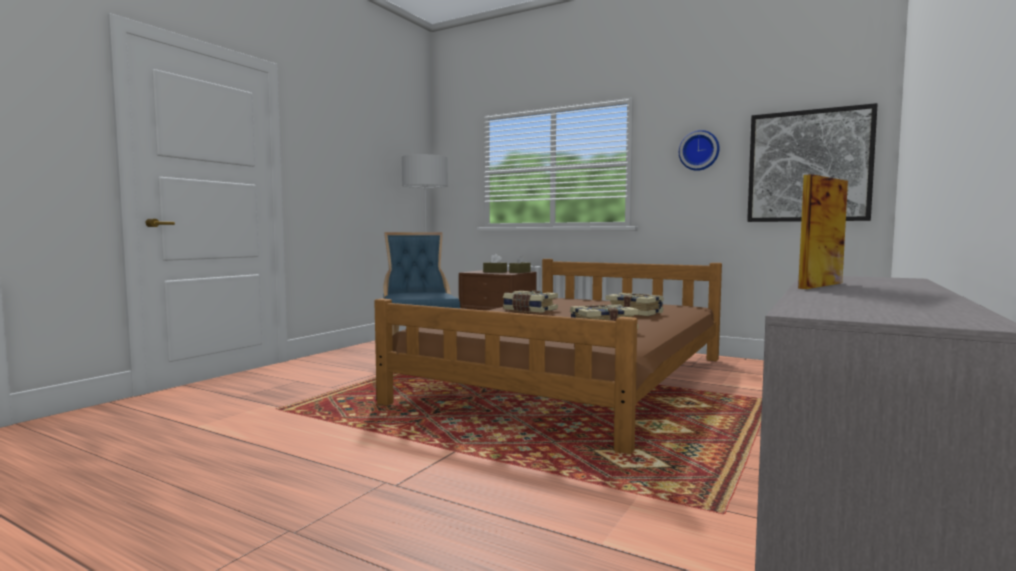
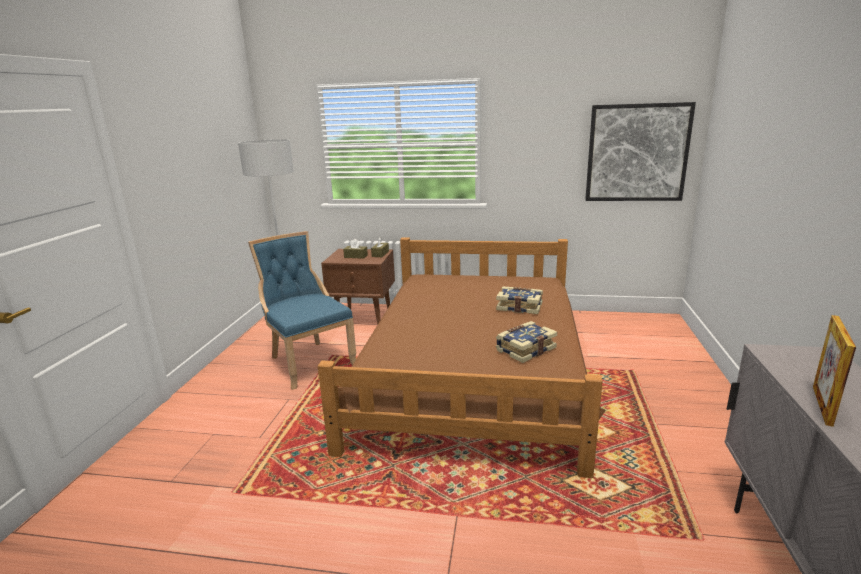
camera: 20 degrees left, 15 degrees up
book [503,291,558,313] -> none
wall clock [679,130,720,171] -> none

